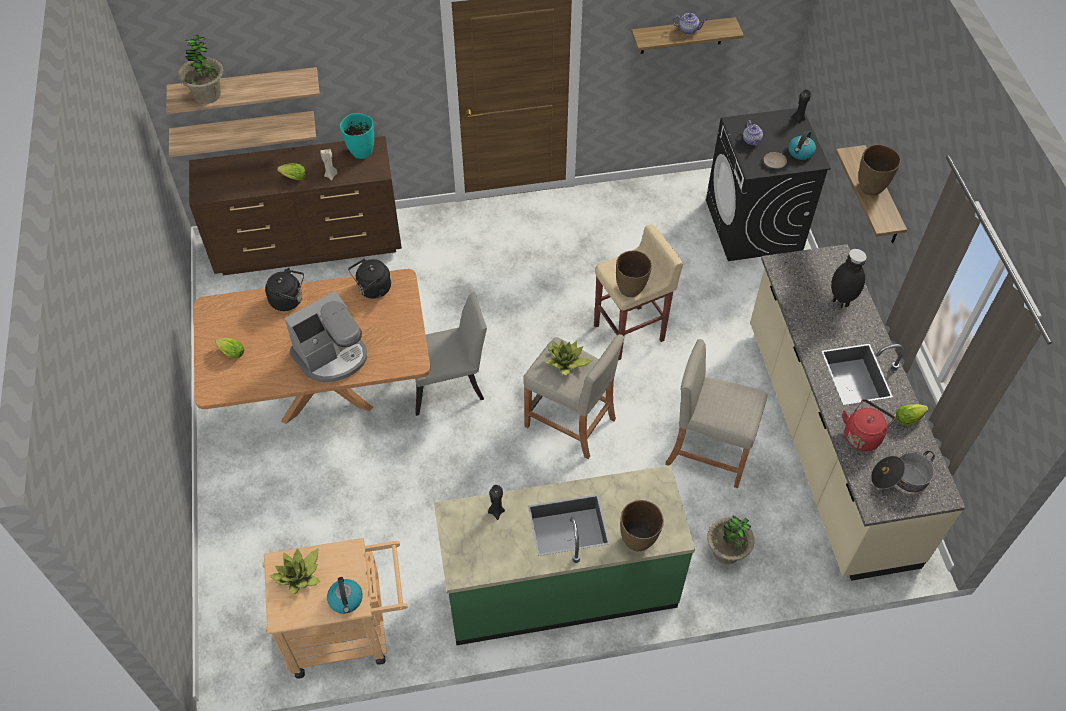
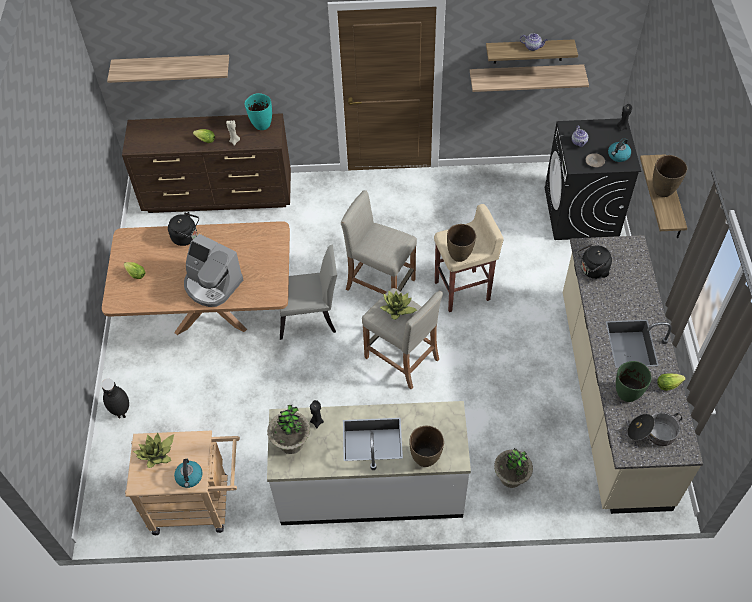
camera: 10 degrees right, 0 degrees up
shelf [169,111,316,157] -> shelf moved to [470,64,589,92]
potted plant [178,35,224,104] -> potted plant moved to [267,405,310,454]
coffee machine [284,291,367,383] -> coffee machine turned 60 degrees clockwise [184,234,243,307]
black kettle [348,258,391,299] -> black kettle moved to [578,244,612,279]
green counter [434,465,695,645] -> white counter [267,401,471,525]
beige stool [665,339,768,488] -> beige stool moved to [341,190,417,294]
black vase [831,249,867,308] -> black vase moved to [102,379,129,418]
red kettle [842,399,895,451] -> green vase [616,361,652,402]

